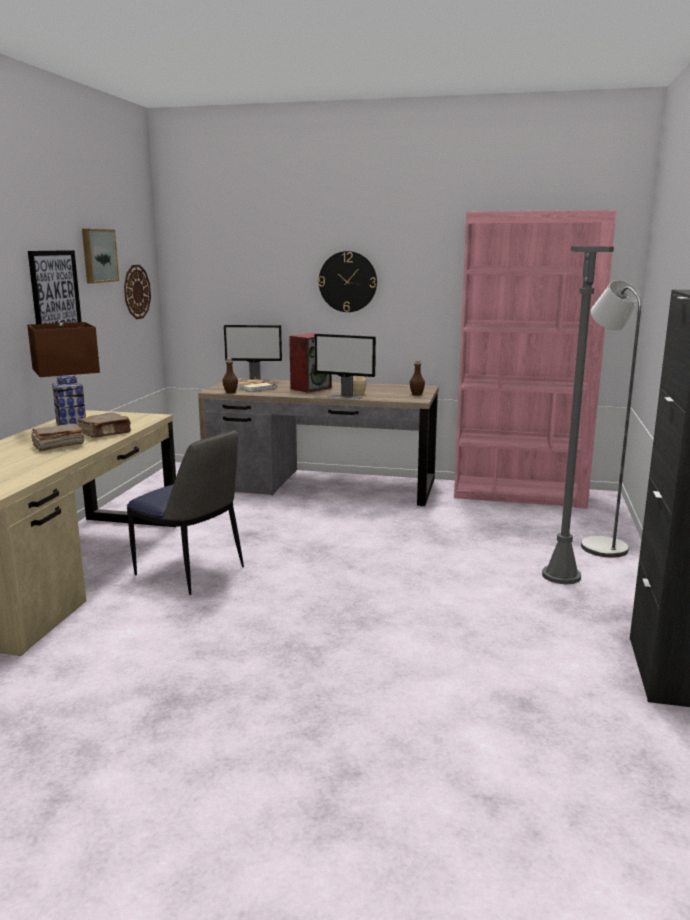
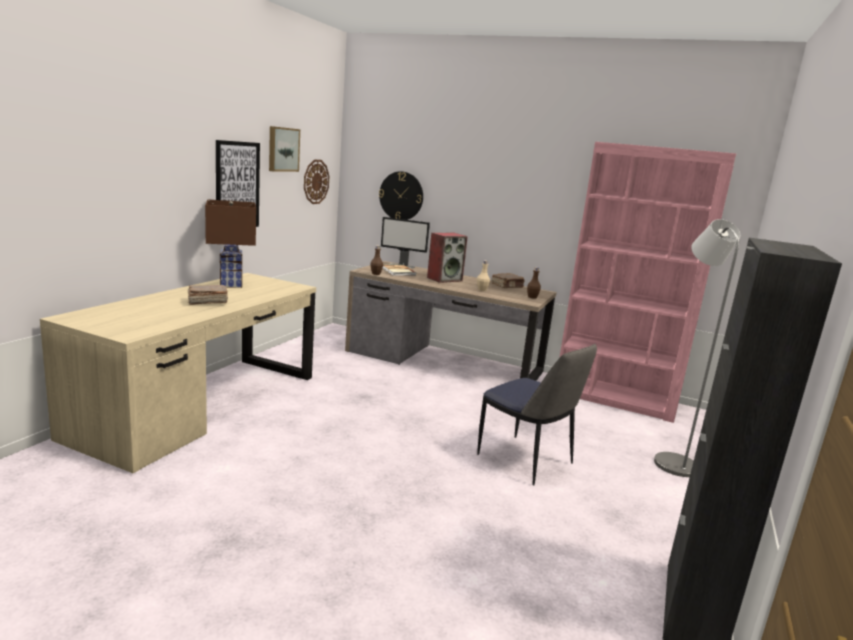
camera: 10 degrees right, 0 degrees up
brown book [78,412,131,438] -> brown book moved to [491,273,524,288]
chair [127,430,244,595] -> chair moved to [477,344,597,485]
monitor [315,334,376,399] -> none
wall clock [319,251,377,312] -> wall clock moved to [379,171,423,220]
grey floor lamp [542,246,614,584] -> none

